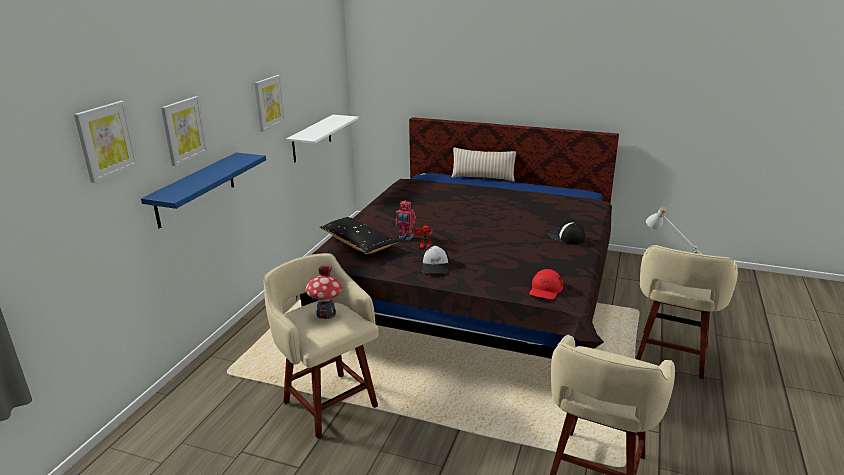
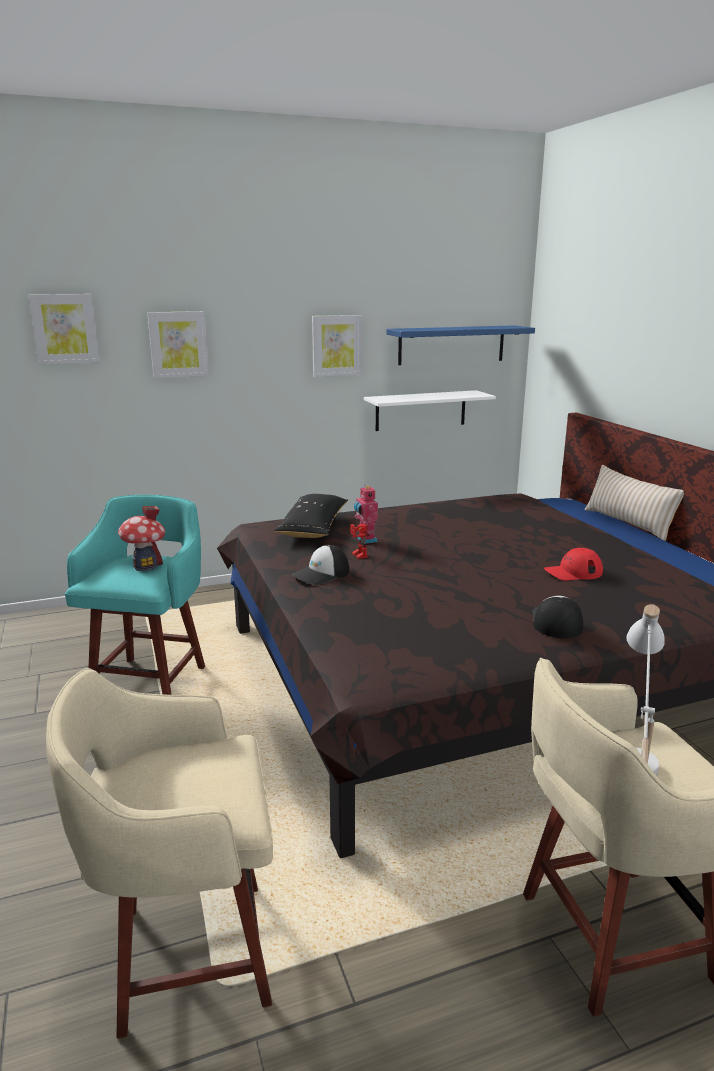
camera: 50 degrees right, 5 degrees down
blue shelf [141,152,266,229] -> blue shelf moved to [386,325,535,365]
beige stool [264,253,379,439] -> turquoise stool [65,495,205,695]
red cap [529,269,563,299] -> red cap moved to [544,548,603,581]

